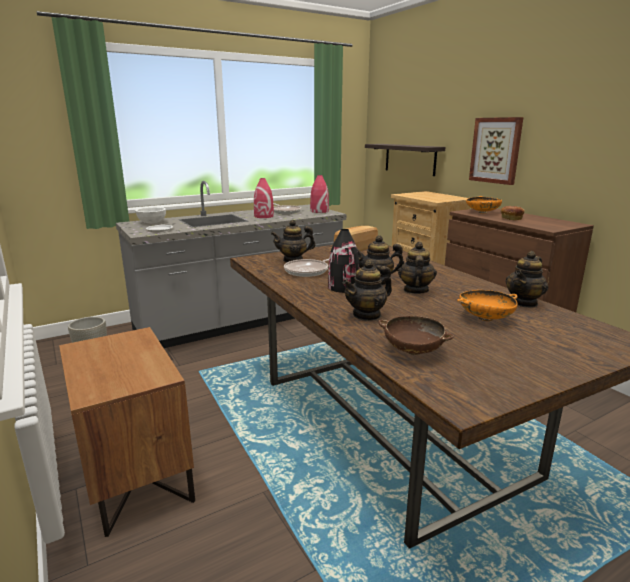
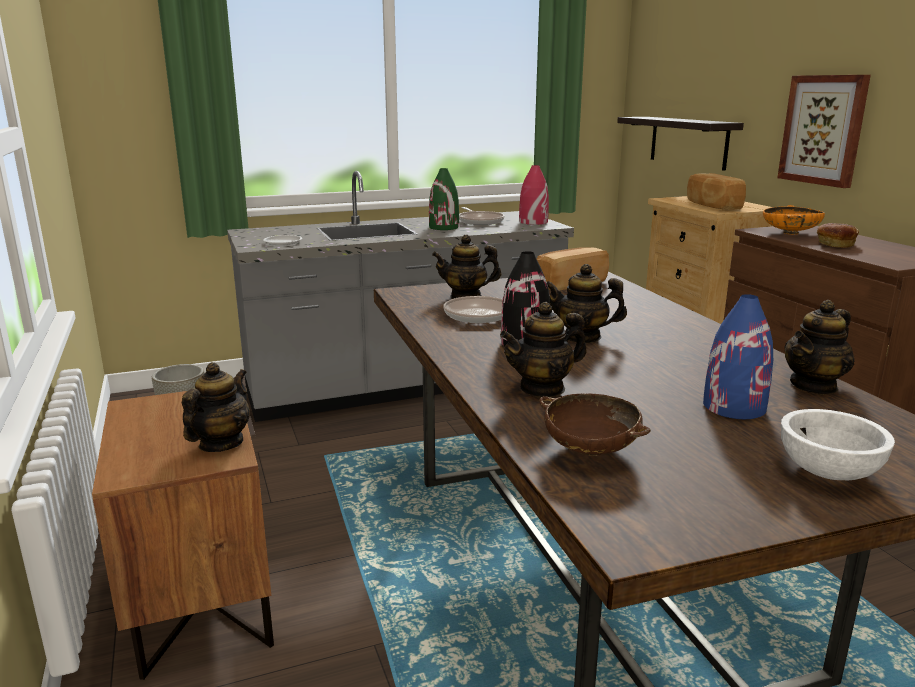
camera: 10 degrees right, 0 degrees up
white bowl [135,207,166,223] -> white bowl moved to [781,409,895,480]
red vase [254,178,274,218] -> green vase [429,168,459,230]
teapot [398,242,437,294] -> teapot moved to [182,362,250,452]
orange bowl [457,290,518,321] -> blue vase [703,294,773,419]
none -> bread [687,173,746,210]

